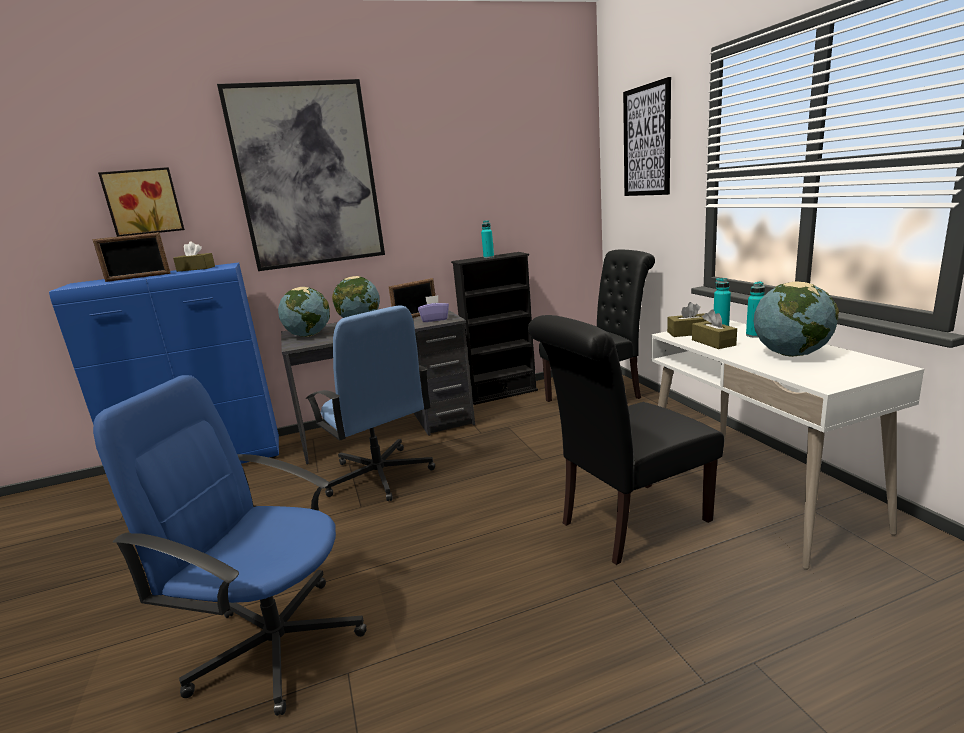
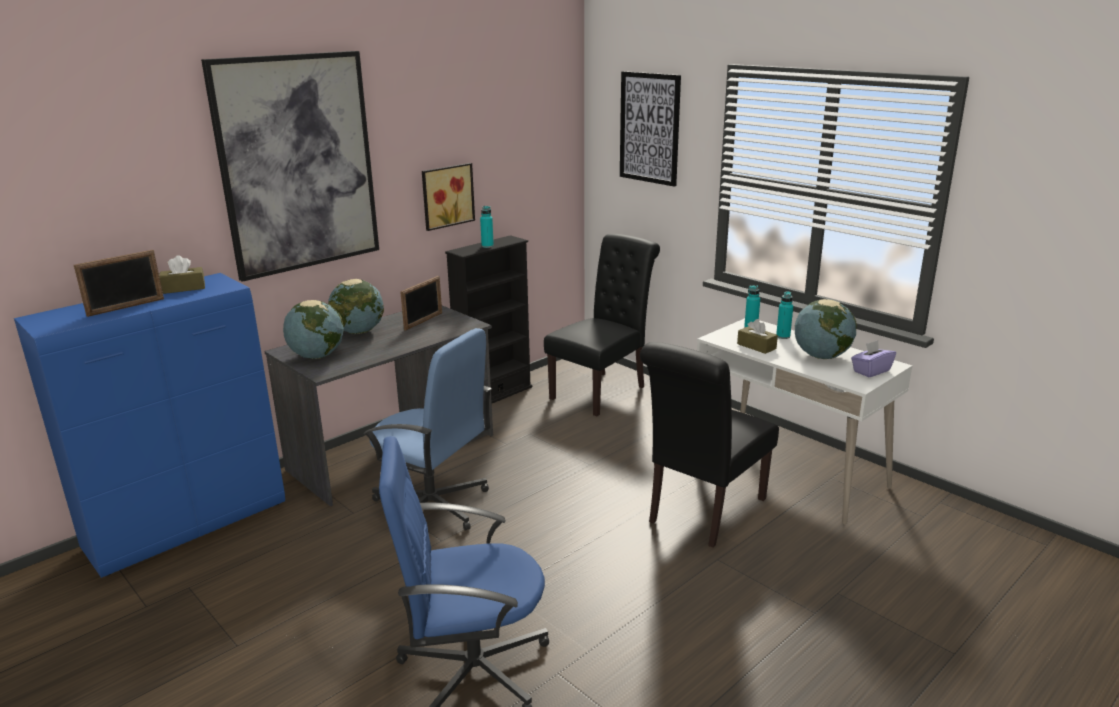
camera: 25 degrees left, 5 degrees up
picture [98,167,185,237] -> picture moved to [422,163,475,231]
purple tissue box [418,295,449,322] -> purple tissue box moved to [851,340,896,377]
brown tissue box [667,302,707,337] -> none

